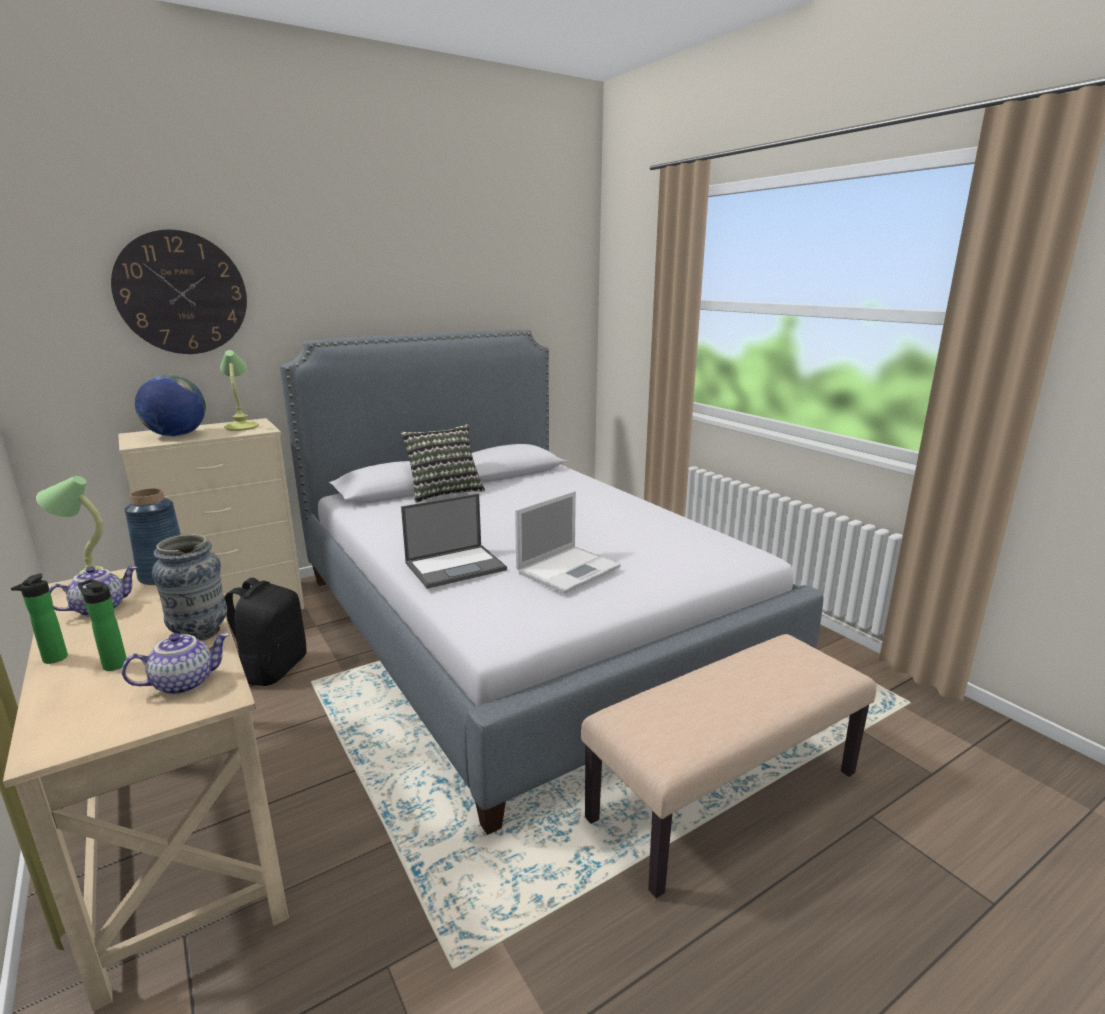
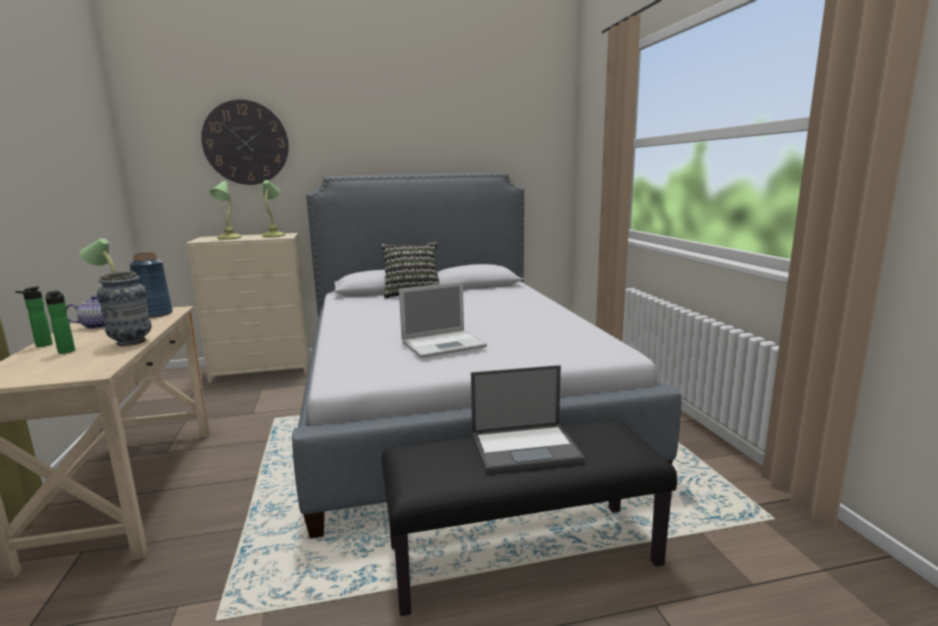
camera: 20 degrees right, 5 degrees down
teapot [122,632,230,695] -> none
globe [135,375,206,437] -> table lamp [210,181,242,239]
black backpack [224,578,306,686] -> none
laptop [401,493,507,589] -> laptop moved to [471,365,585,473]
beige bench [581,634,876,898] -> black bench [382,420,677,616]

